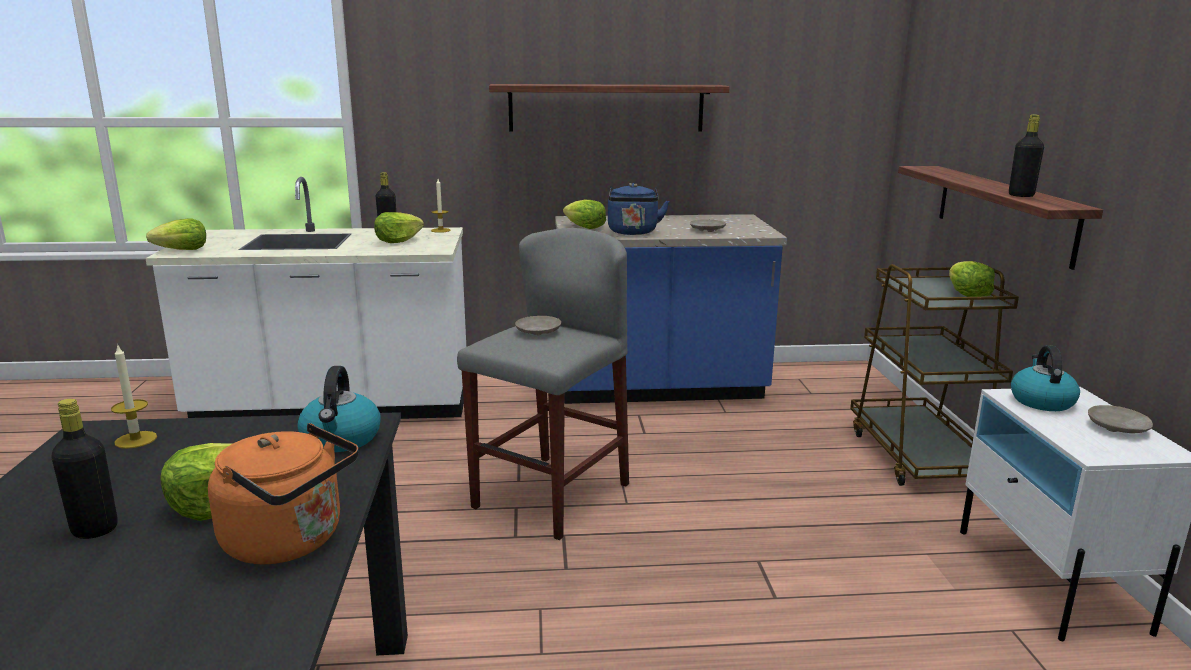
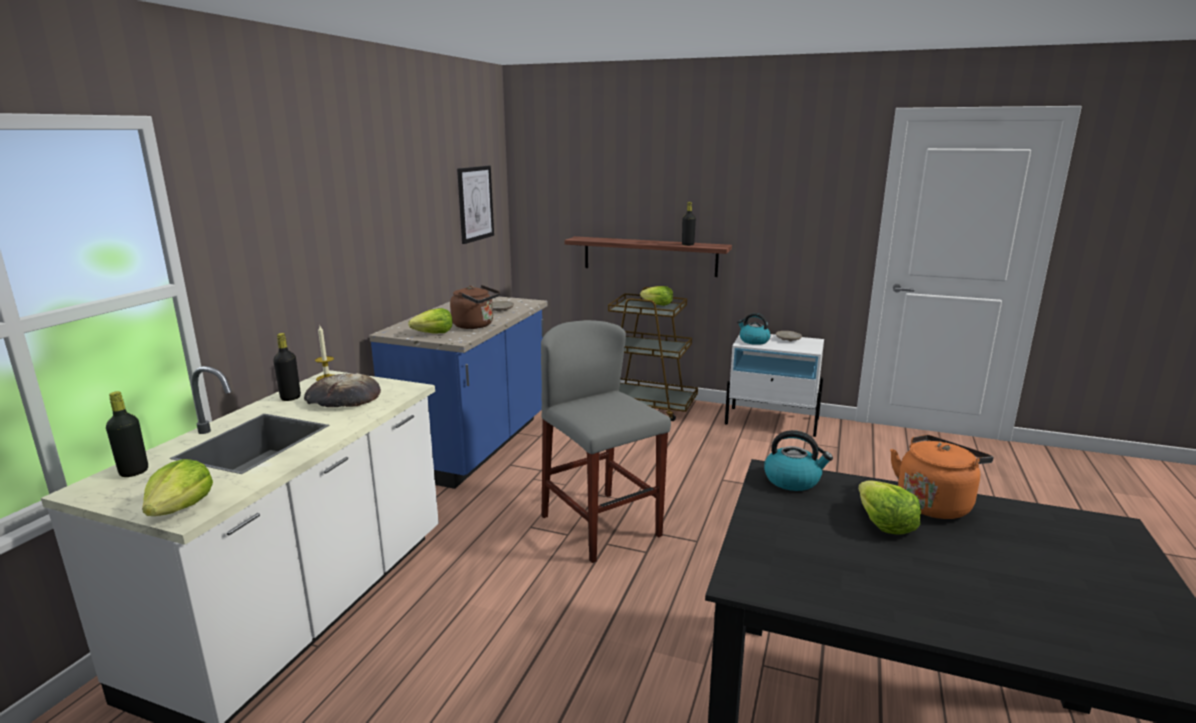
camera: 65 degrees left, 0 degrees up
black bottle [51,399,118,539] -> black bottle moved to [106,391,148,477]
candle [111,344,157,449] -> none
lettuce [374,212,424,243] -> bread [304,373,381,407]
shelf [489,84,730,132] -> none
beige plate [515,316,561,335] -> none
blue kettle [608,183,669,235] -> brown kettle [450,285,500,329]
none -> picture [457,166,494,244]

